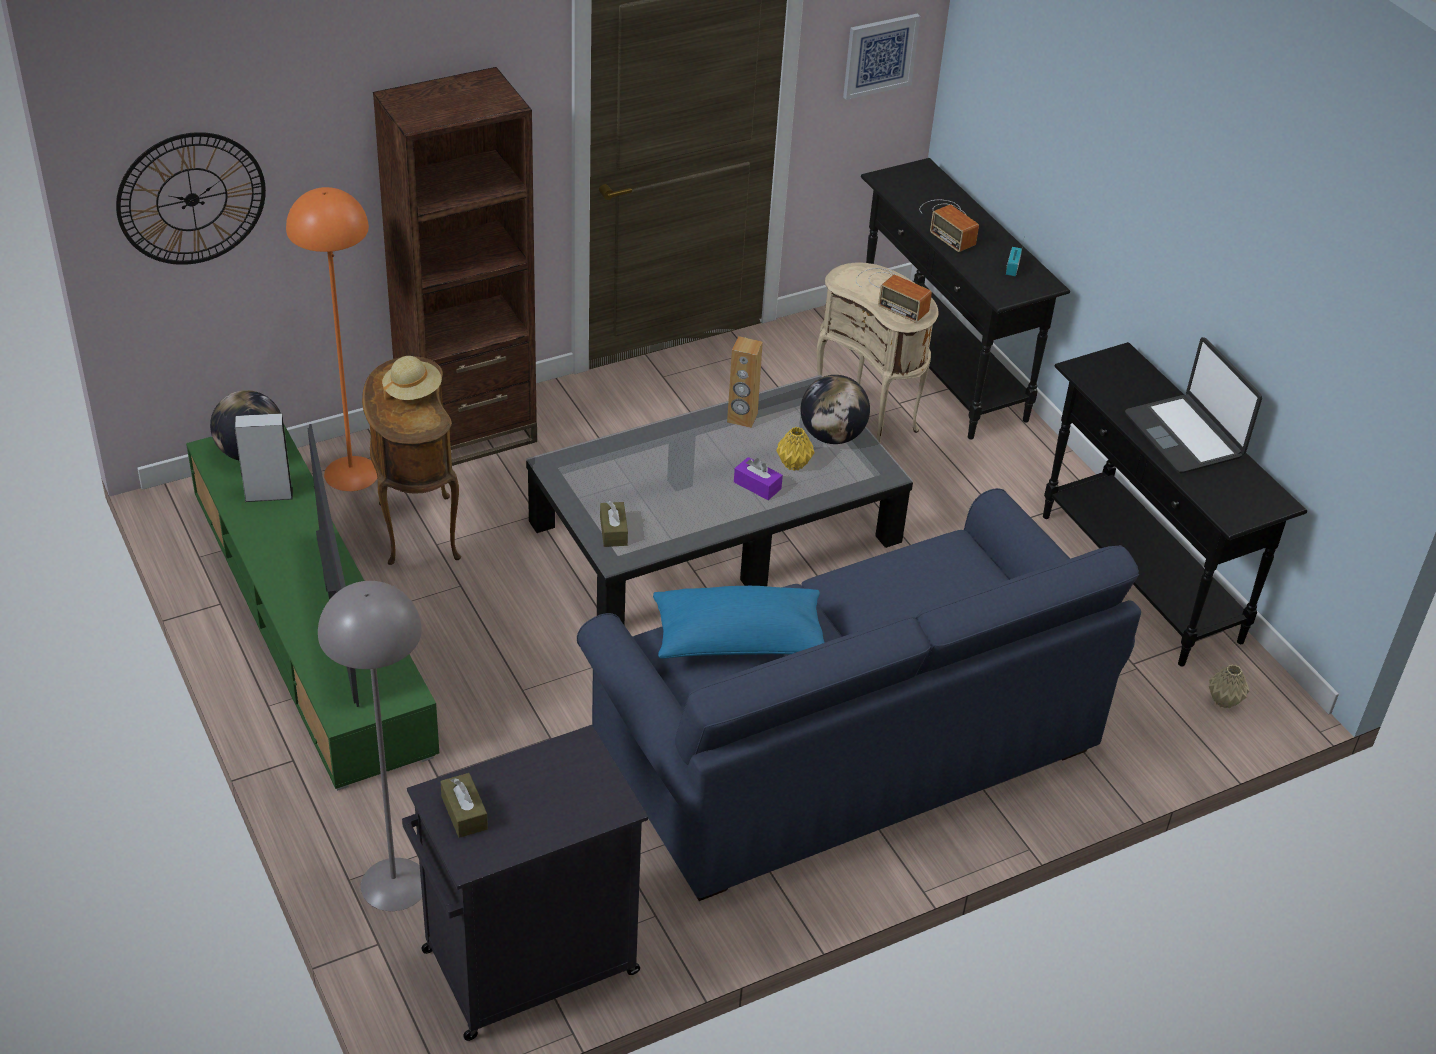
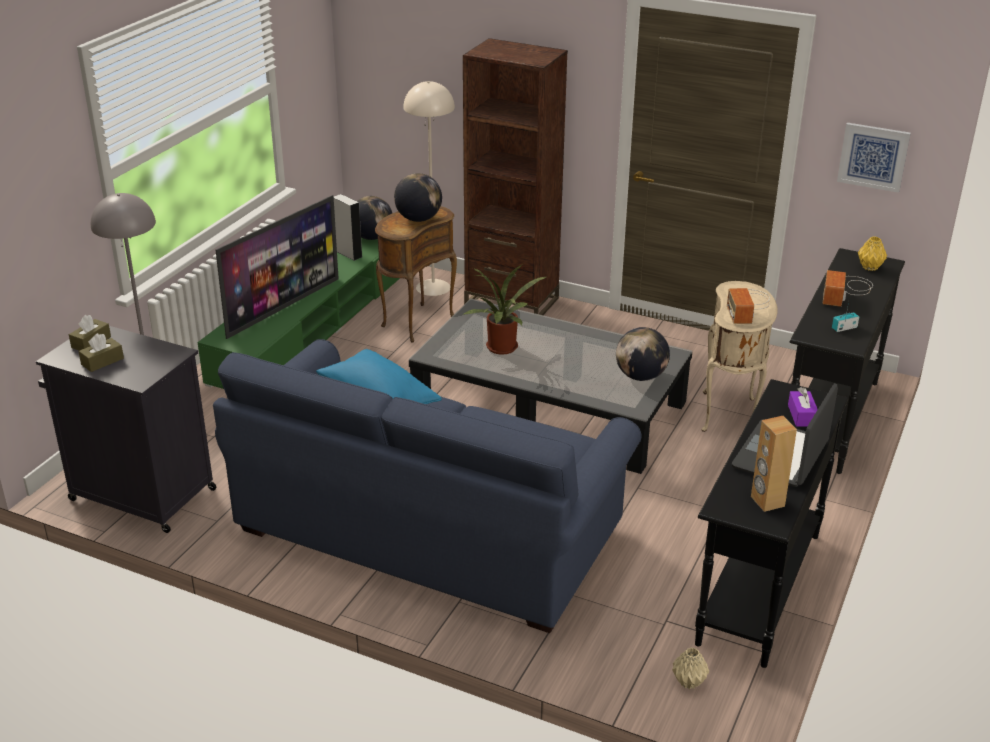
camera: 55 degrees right, 10 degrees down
wall clock [116,132,266,265] -> none
orange floor lamp [286,187,377,491] -> beige floor lamp [403,81,455,296]
beige hat [382,356,442,400] -> globe [394,173,442,222]
brown tissue box [600,501,628,547] -> brown tissue box moved to [78,333,124,372]
brown speaker [727,336,763,428] -> brown speaker moved to [751,416,797,512]
purple tissue box [734,457,783,500] -> purple tissue box moved to [788,387,818,427]
yellow vase [776,427,815,471] -> yellow vase moved to [858,237,887,271]
none -> potted plant [464,265,546,355]

